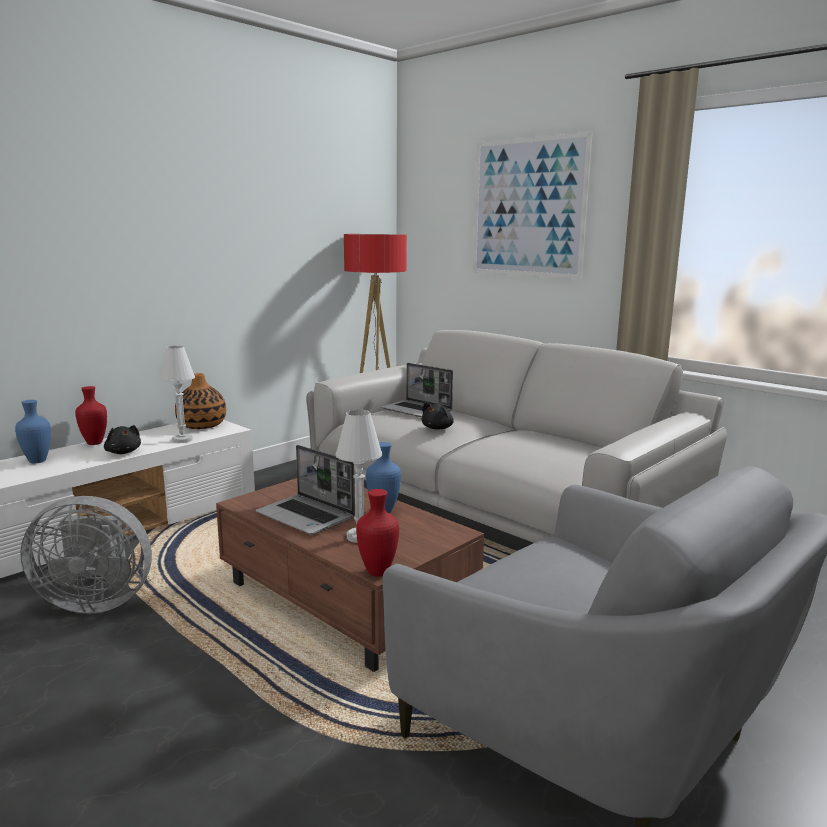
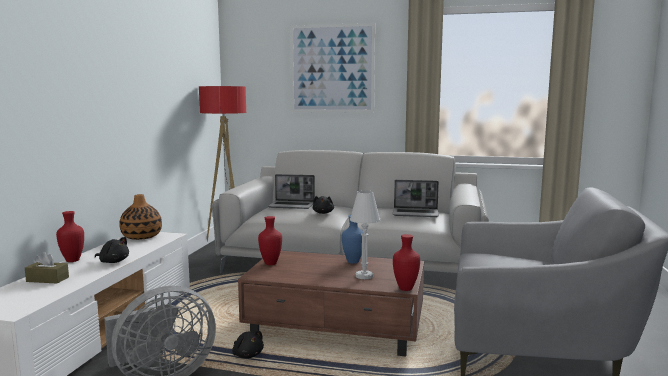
camera: 30 degrees left, 5 degrees down
blue vase [15,400,51,463] -> brown tissue box [25,252,69,284]
white table lamp [159,346,195,443] -> none
laptop [255,445,355,534] -> laptop moved to [392,180,439,217]
none -> black plush toy [232,331,264,358]
none -> red vase [258,216,282,265]

